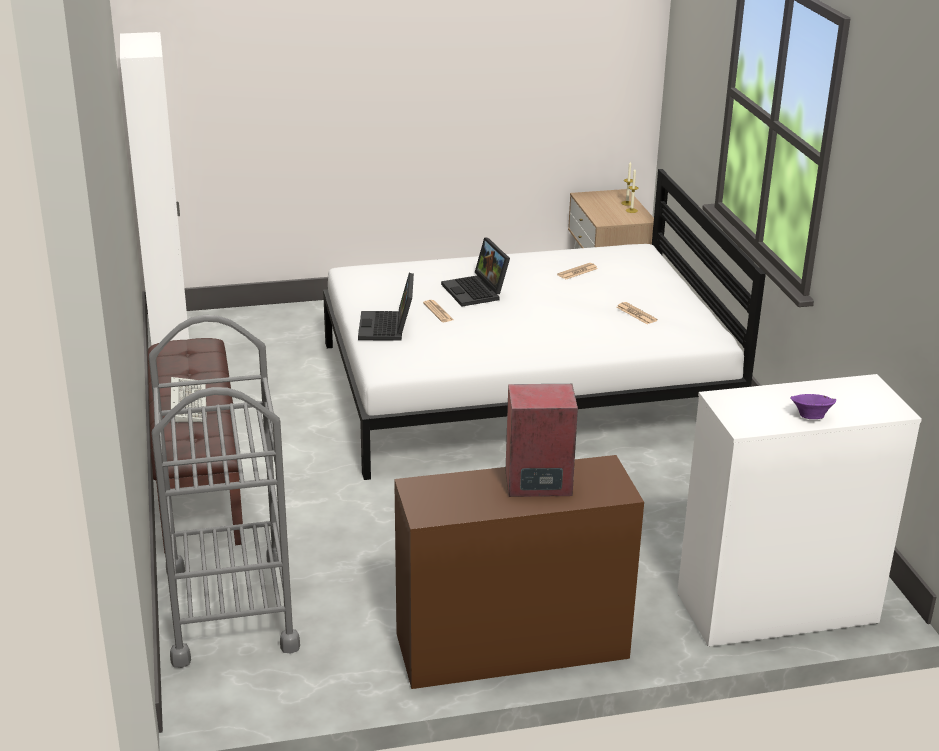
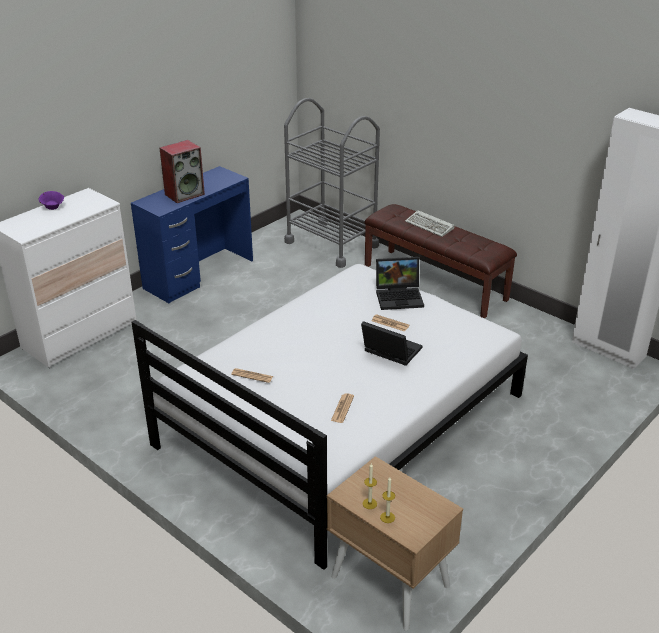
camera: 145 degrees right, 5 degrees up
laptop [358,273,414,341] -> laptop turned 120 degrees clockwise [376,257,424,310]
brown desk [394,455,644,689] -> blue desk [131,166,253,303]

